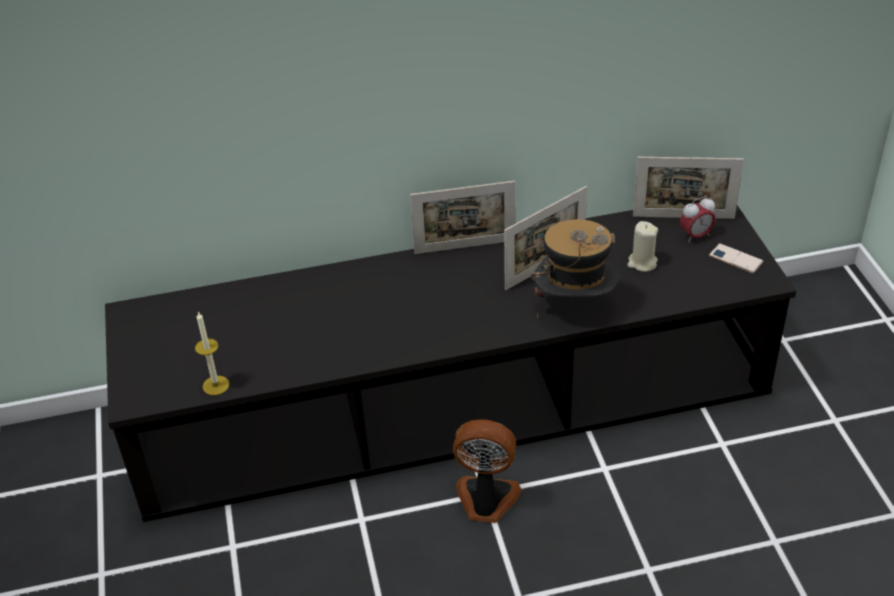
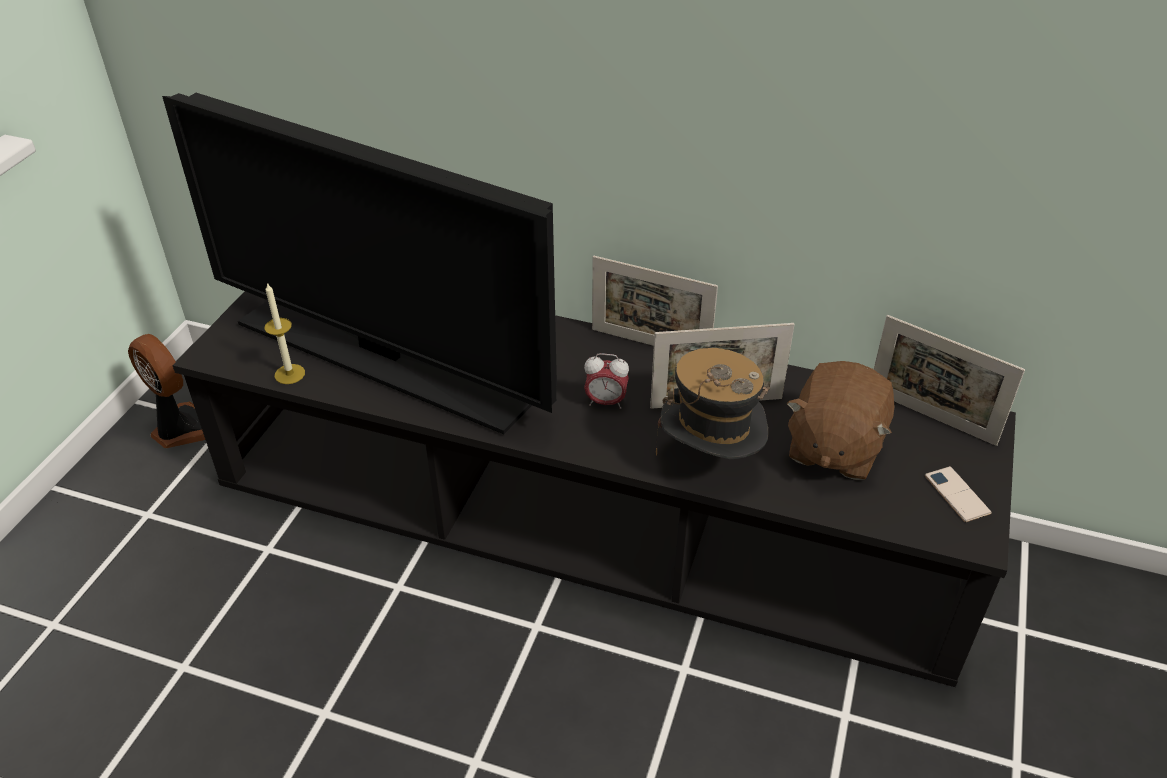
camera: 30 degrees right, 0 degrees up
fan [453,419,522,523] -> fan moved to [128,334,205,448]
beige candle [627,221,658,272] -> brown plush toy [786,361,894,480]
alarm clock [680,196,716,243] -> alarm clock moved to [584,353,629,409]
none -> television [162,93,557,434]

